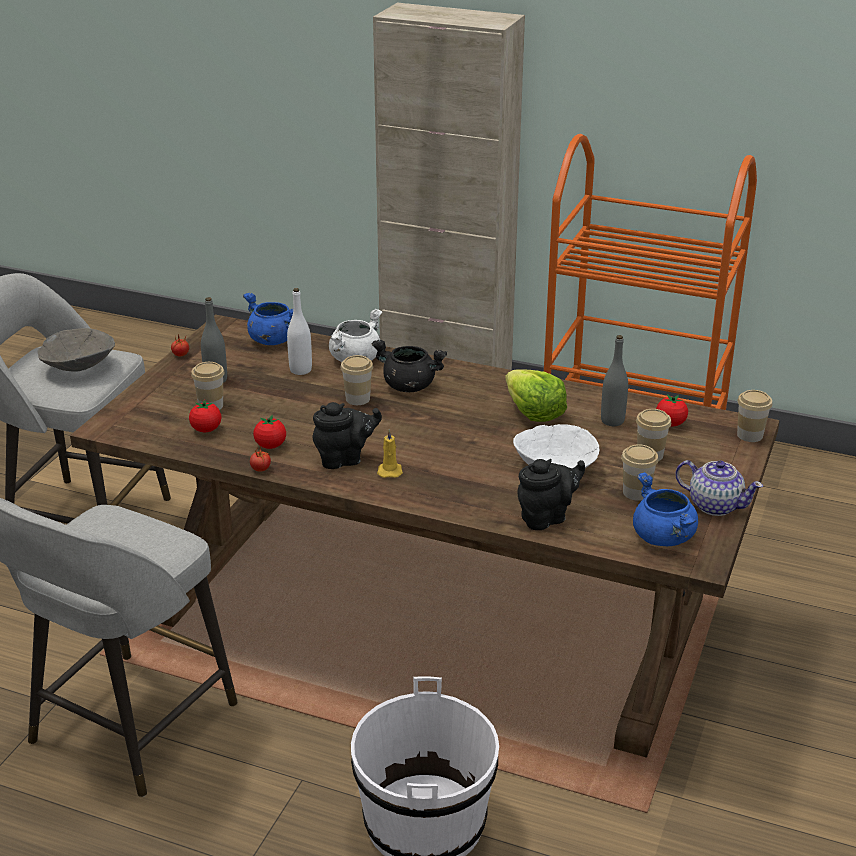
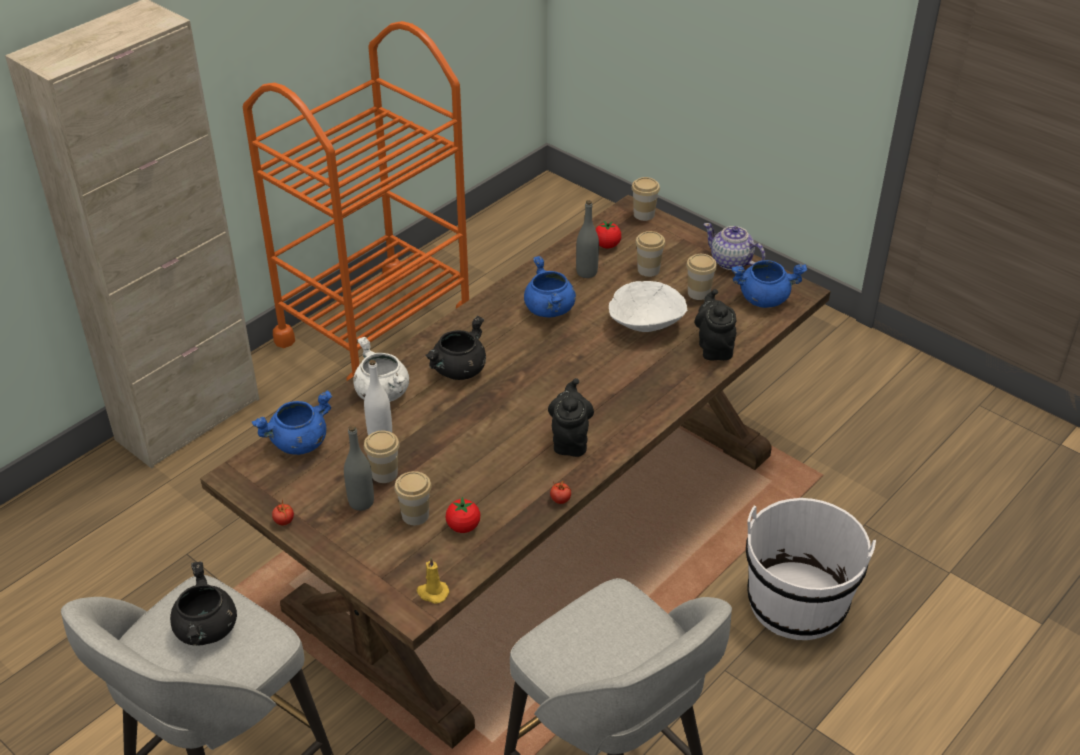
camera: 70 degrees left, 10 degrees up
grey bowl [38,328,115,372] -> black cooking pot [170,562,237,646]
tomato [253,415,286,449] -> none
cup [341,355,373,405] -> cup moved to [364,431,400,483]
yellow candle [377,429,403,478] -> yellow candle moved to [417,558,449,604]
lettuce [505,369,567,422] -> blue cooking pot [524,256,576,317]
teapot [675,460,763,516] -> teapot turned 105 degrees counterclockwise [703,223,765,270]

